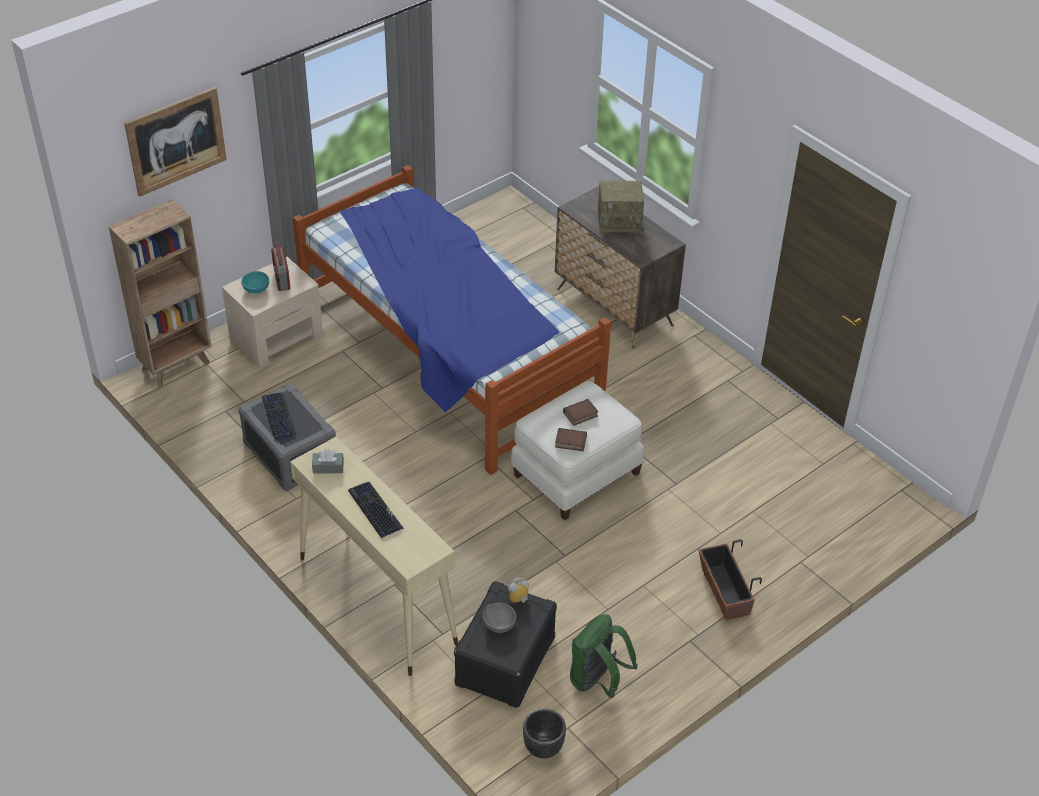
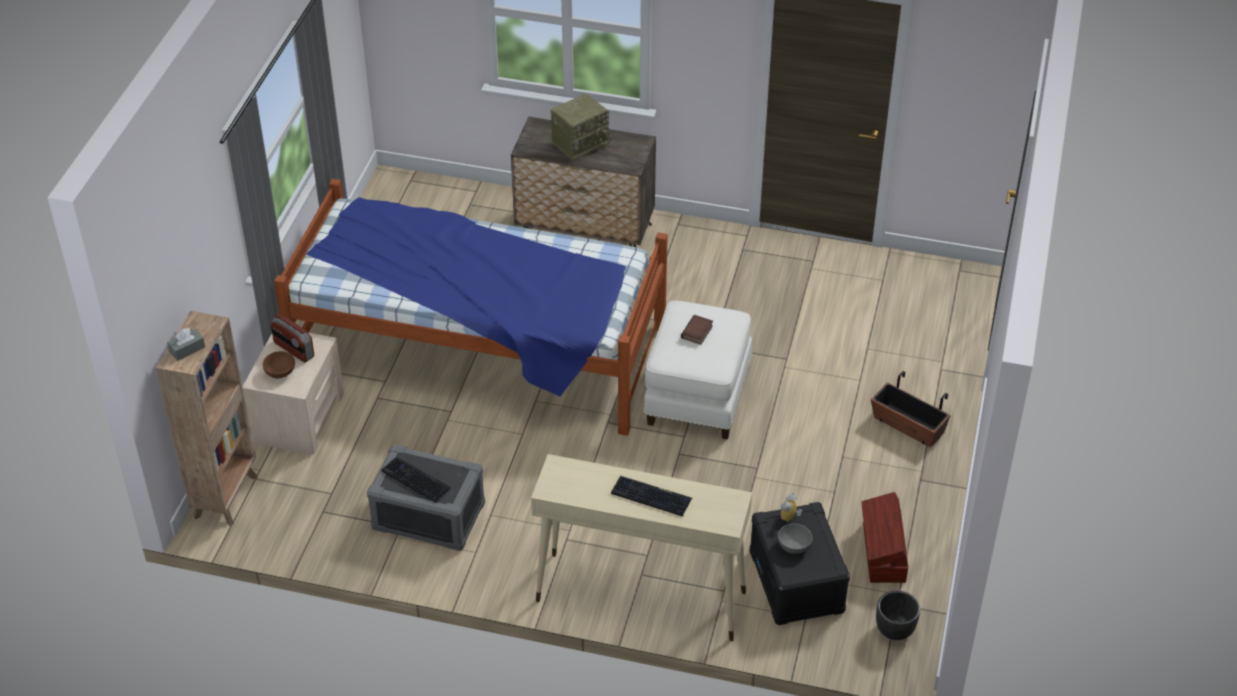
camera: 35 degrees left, 0 degrees up
picture [124,87,227,196] -> none
turquoise bowl [241,271,269,294] -> brown bowl [263,351,295,378]
grey tissue box [312,449,344,474] -> grey tissue box moved to [167,328,205,361]
book [555,428,587,451] -> none
green backpack [570,614,638,698] -> brown storage box [861,492,908,583]

